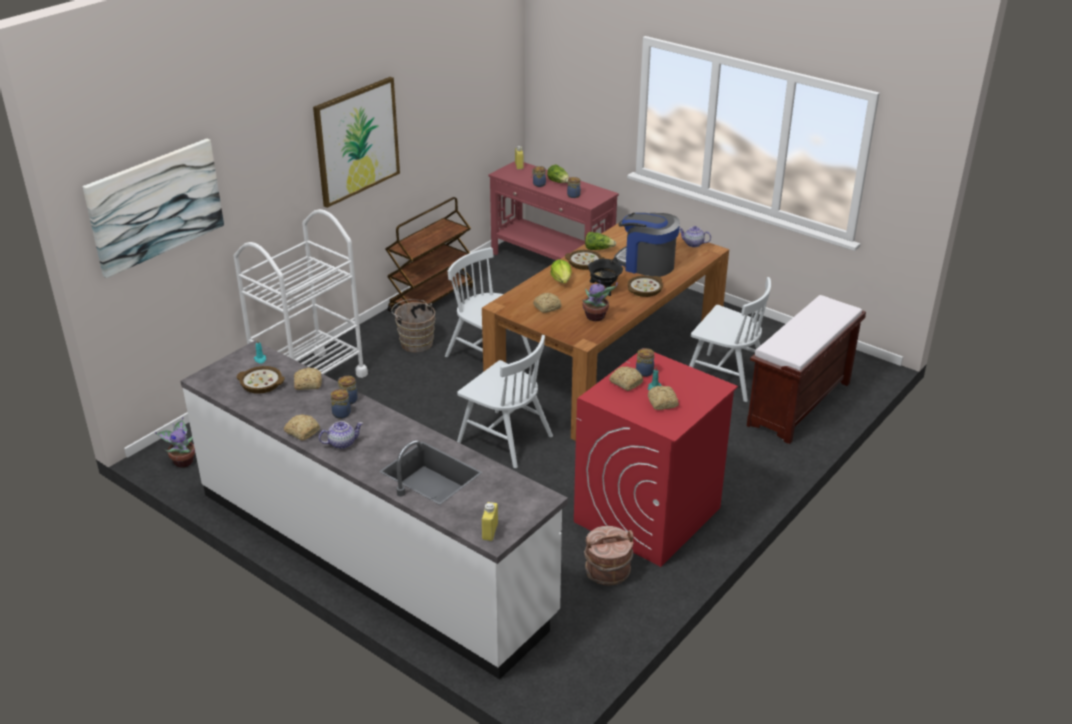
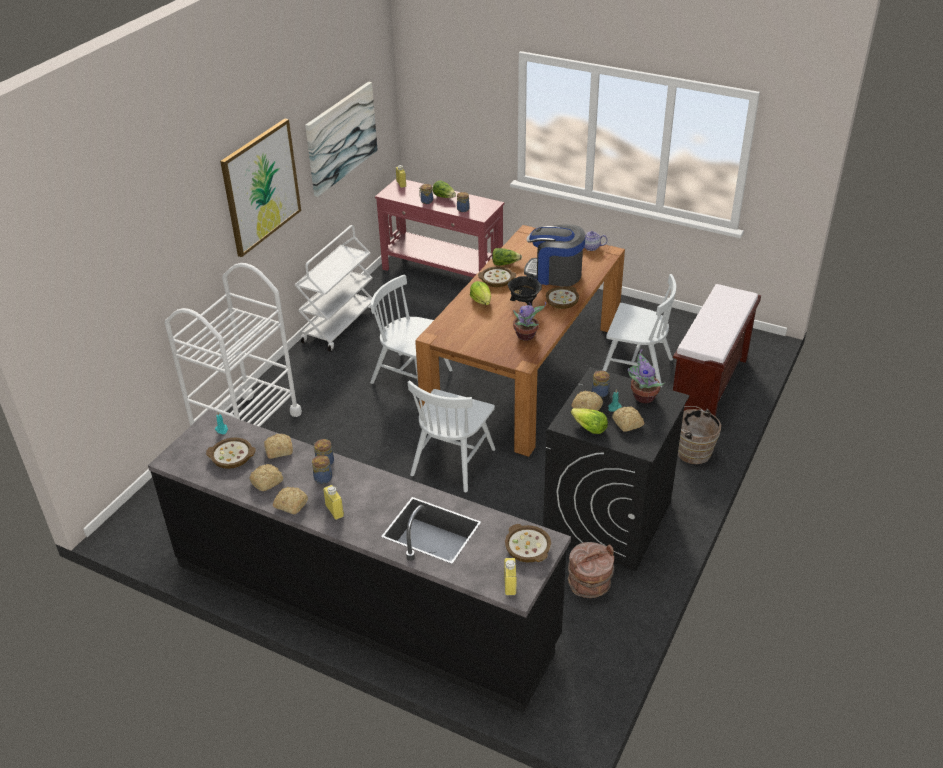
camera: 10 degrees left, 5 degrees up
picture [83,139,224,278] -> picture moved to [305,82,378,197]
potted plant [155,417,195,468] -> potted plant moved to [628,349,665,403]
white counter [180,340,568,679] -> black counter [148,409,571,713]
teapot [319,421,363,449] -> yellow bottle [323,485,344,520]
brown cart [385,197,473,312] -> white cart [295,225,373,352]
brown bucket [391,299,435,353] -> brown bucket moved to [678,406,721,464]
white chair [457,335,553,468] -> white chair turned 90 degrees clockwise [408,380,496,492]
bread [533,293,562,313] -> bread moved to [249,464,283,491]
red washing machine [574,352,738,567] -> black washing machine [543,367,690,571]
none -> bowl [505,524,551,563]
none -> lettuce [571,408,608,434]

